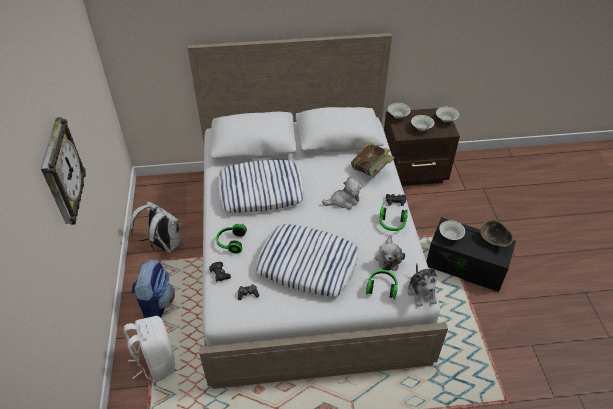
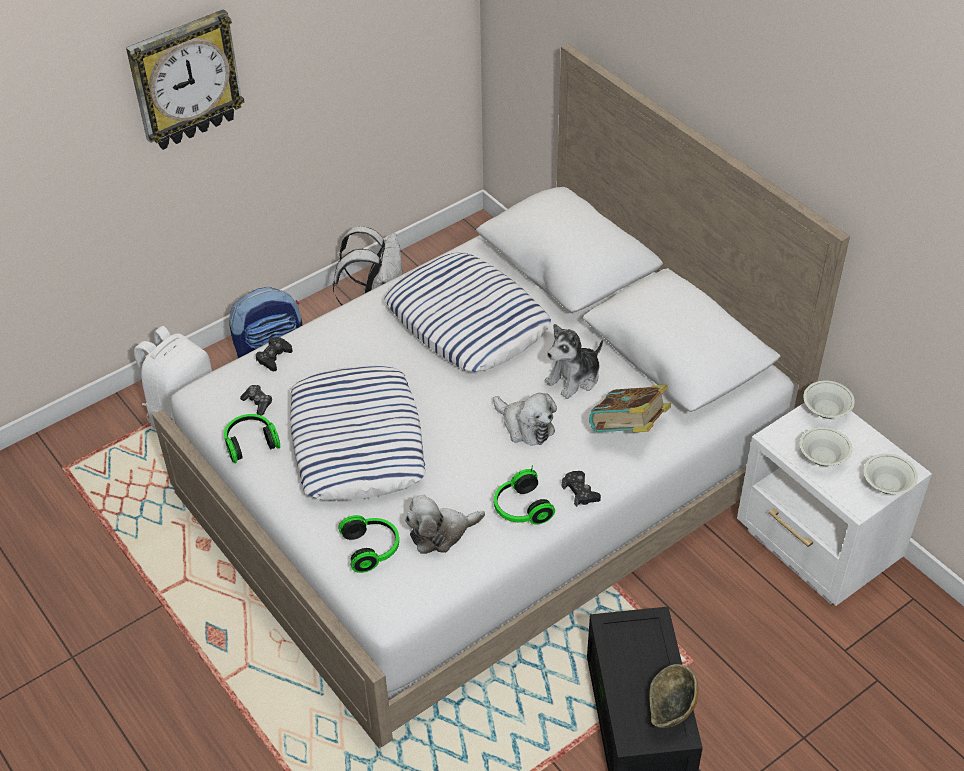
camera: 60 degrees right, 0 degrees up
headphones [216,224,247,253] -> headphones moved to [224,414,280,463]
brown nightstand [384,108,460,186] -> white nightstand [737,402,932,606]
plush toy [407,264,437,307] -> plush toy moved to [545,324,603,399]
white bowl [439,220,465,240] -> none

